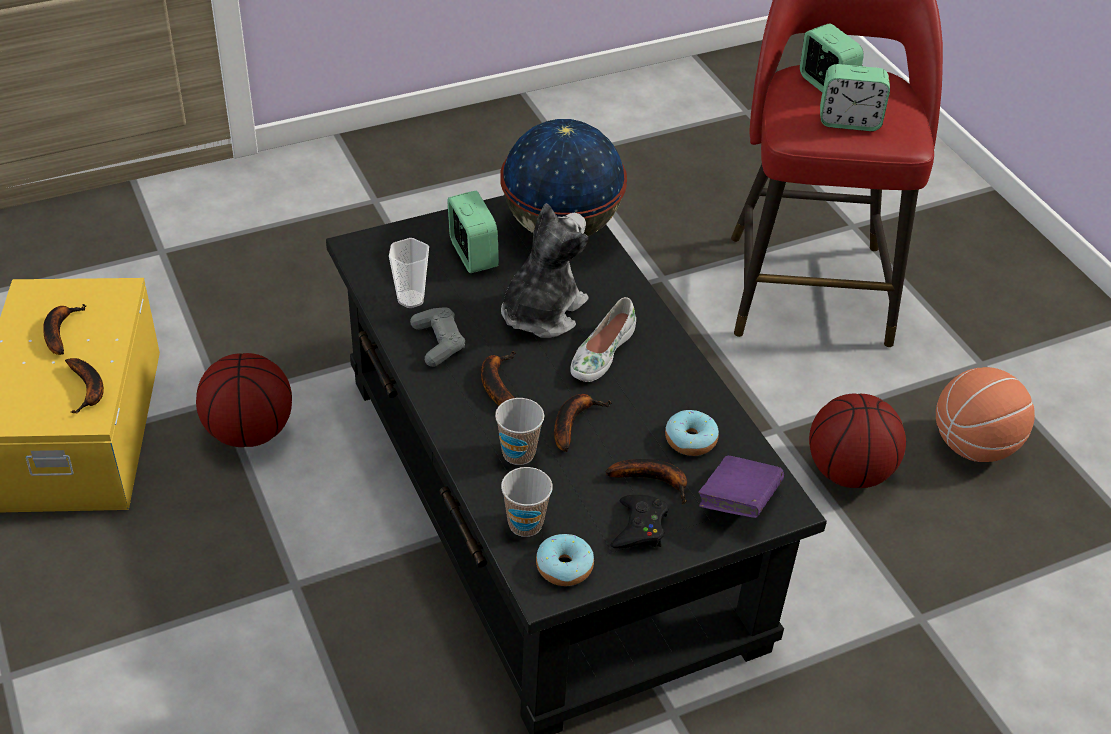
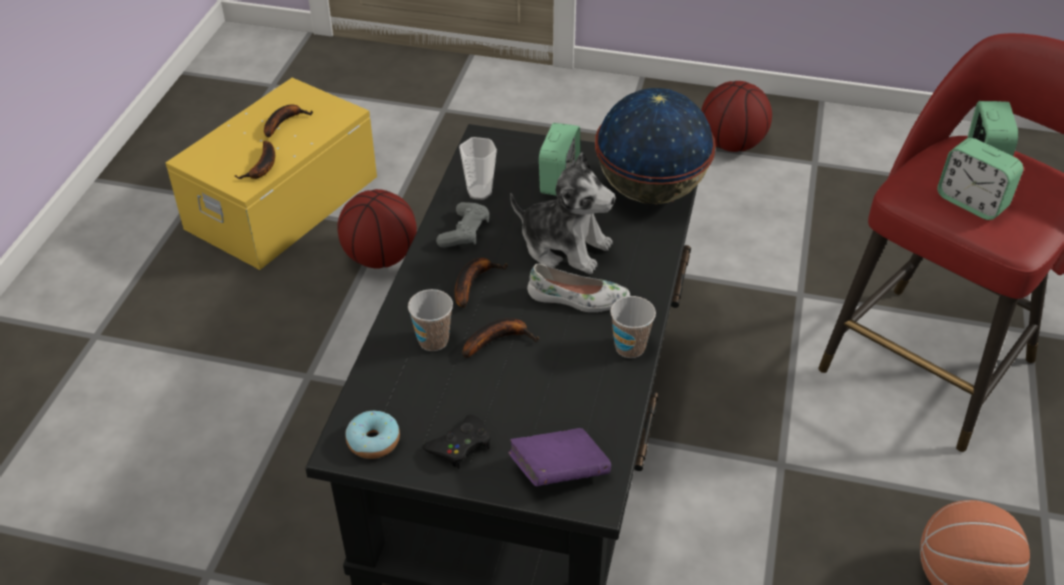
camera: 40 degrees right, 0 degrees up
plush toy [501,203,589,338] -> plush toy turned 45 degrees clockwise [510,153,615,274]
cup [501,467,553,537] -> cup moved to [610,296,656,358]
white shoe [570,297,636,382] -> white shoe turned 150 degrees counterclockwise [527,264,630,312]
banana [606,459,687,504] -> none
donut [665,410,719,456] -> none
basketball [809,394,906,488] -> basketball moved to [701,81,772,152]

